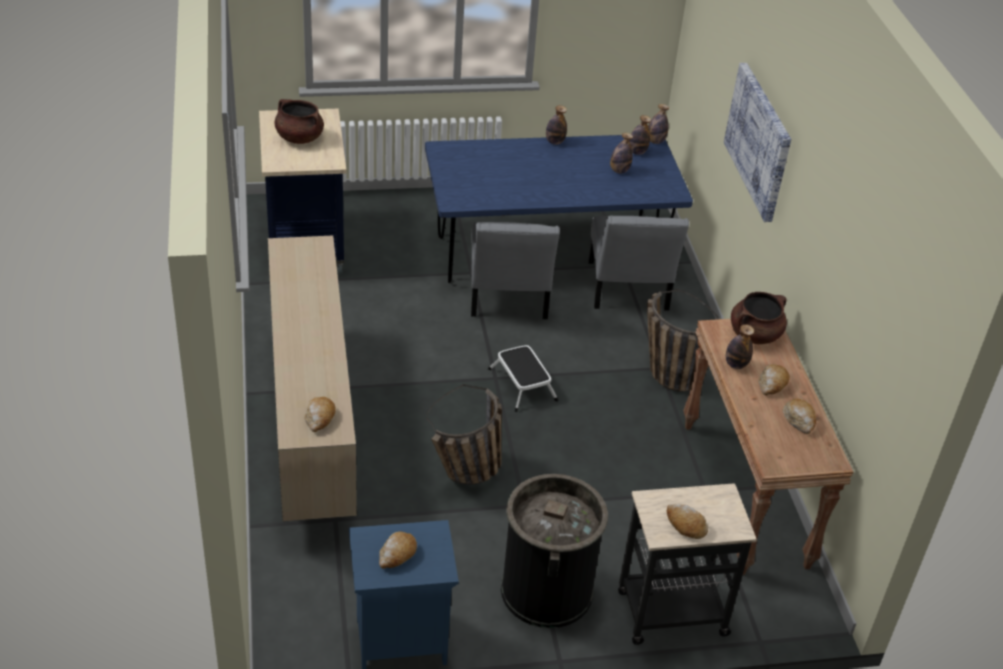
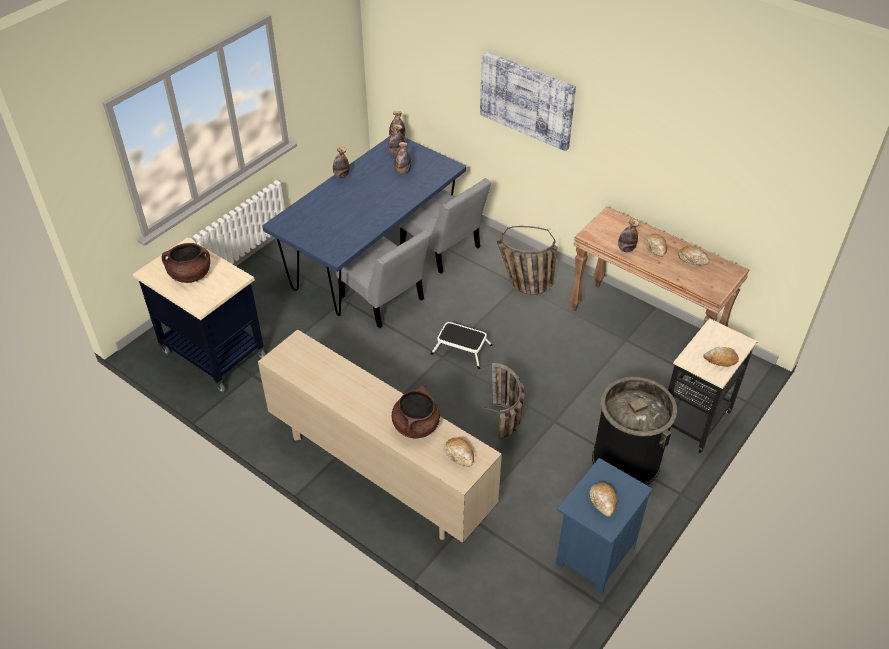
camera: 40 degrees left, 5 degrees up
brown cooking pot [731,292,787,344] -> brown cooking pot moved to [392,386,440,438]

